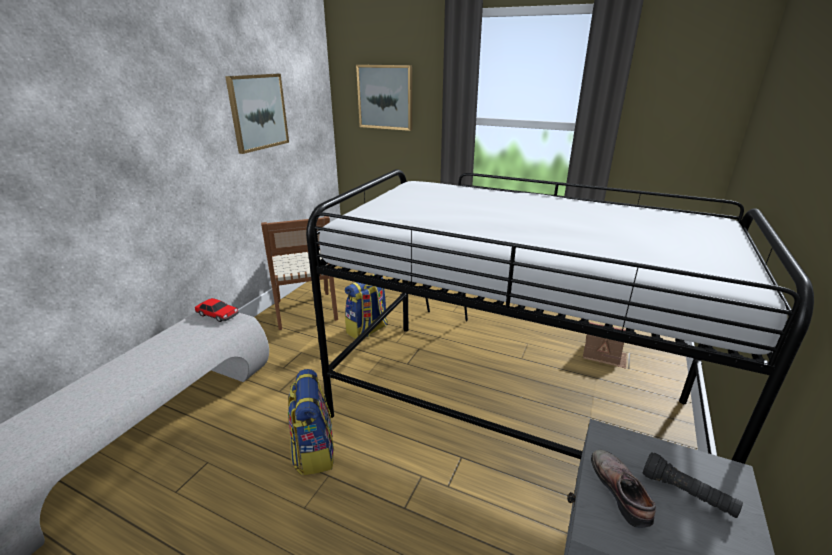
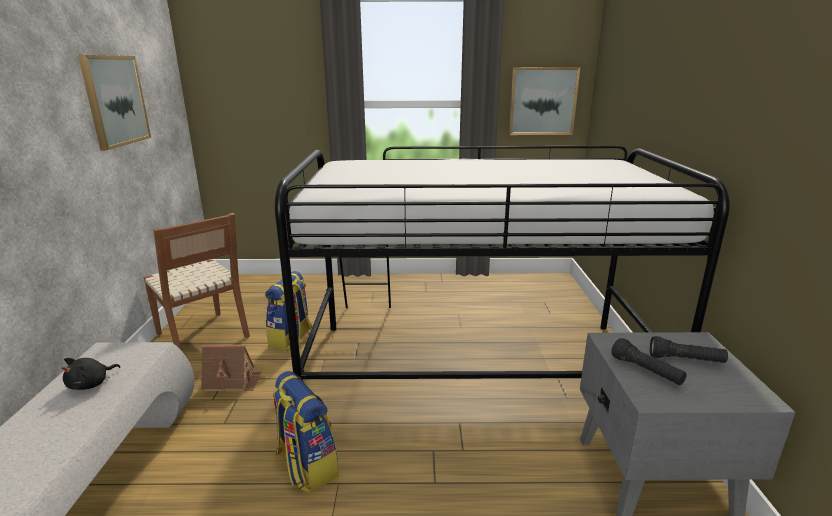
camera: 25 degrees left, 5 degrees down
toy car [195,298,239,322] -> none
picture [356,65,412,131] -> picture moved to [509,67,580,135]
toy house [583,322,627,369] -> toy house moved to [201,345,262,394]
shoe [591,450,656,528] -> black flashlight [611,338,687,385]
none -> black plush toy [61,358,120,390]

